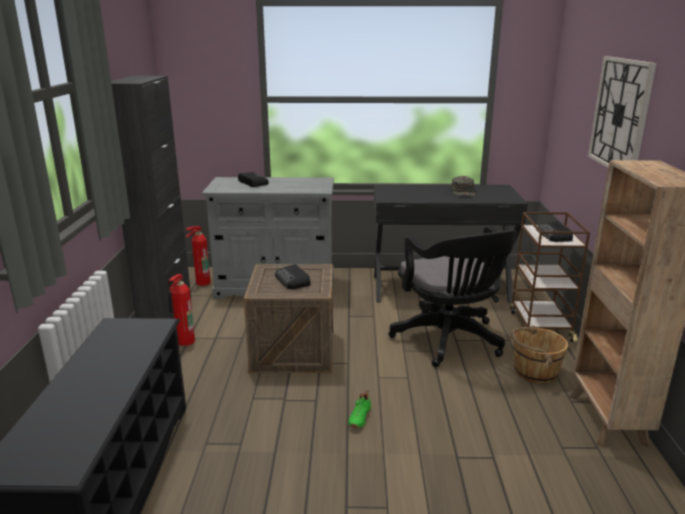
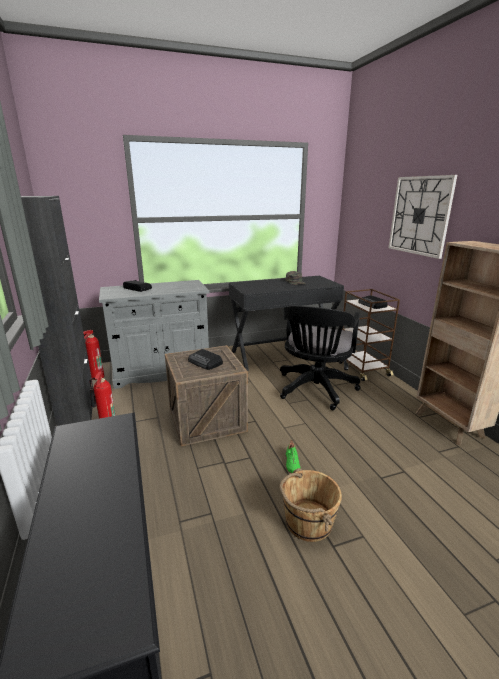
camera: 20 degrees left, 0 degrees up
black office chair [388,227,517,367] -> black office chair turned 60 degrees clockwise [280,305,361,410]
brown bucket [512,326,568,384] -> brown bucket moved to [279,468,342,542]

